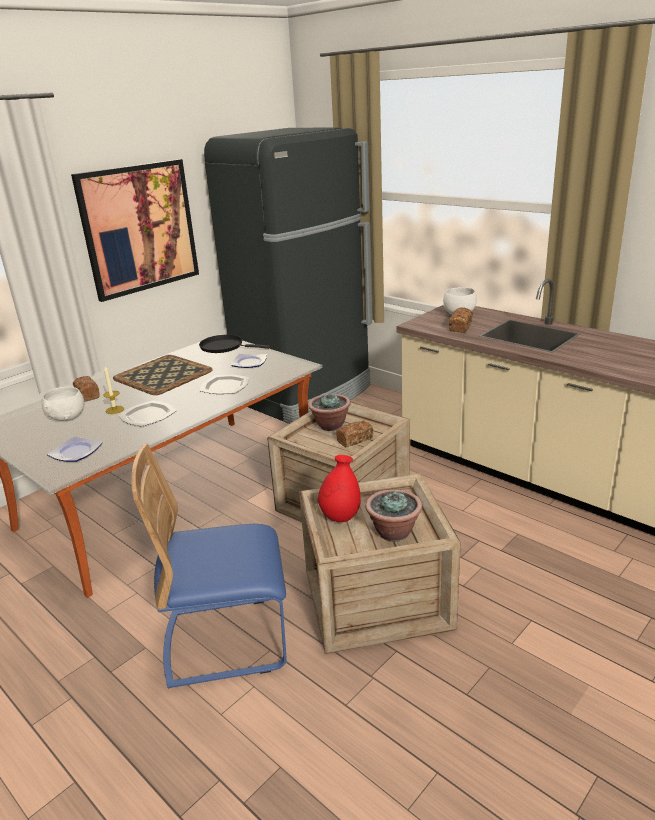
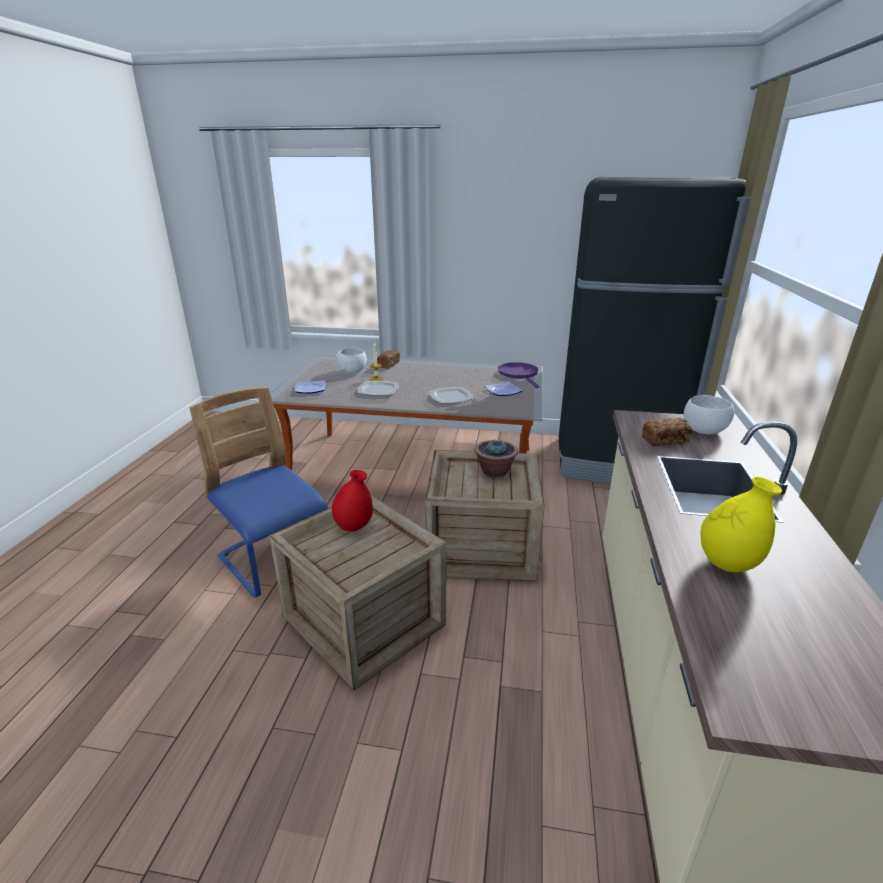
camera: 55 degrees right, 0 degrees up
picture [71,159,199,302] -> none
tray [113,355,213,395] -> none
black frying pan [199,335,270,353] -> purple frying pan [498,362,539,388]
bread [336,420,373,447] -> none
potted plant [366,489,422,542] -> none
none -> yellow vase [701,477,782,573]

